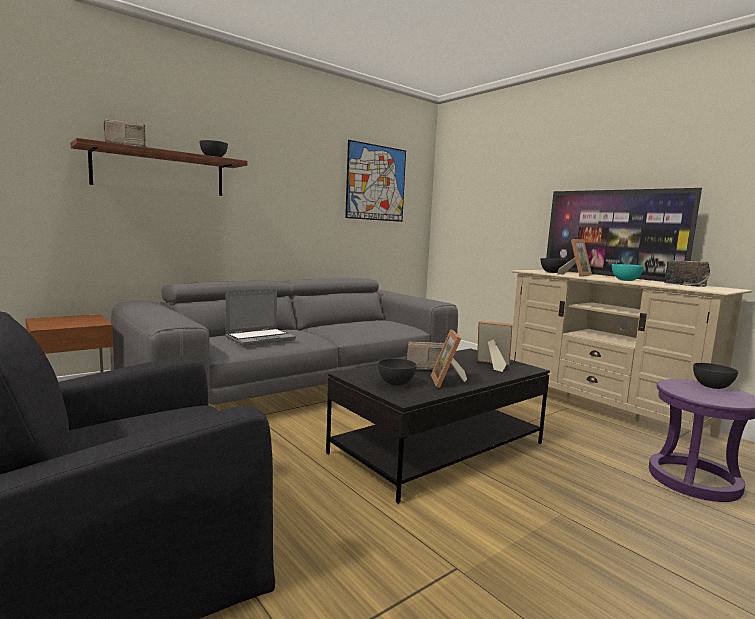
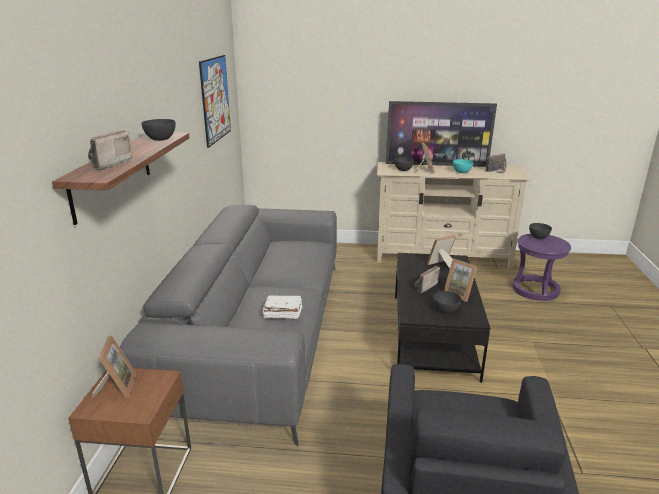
camera: 45 degrees left, 15 degrees up
laptop [225,291,296,346] -> white book [263,295,302,319]
none -> picture frame [92,335,136,398]

